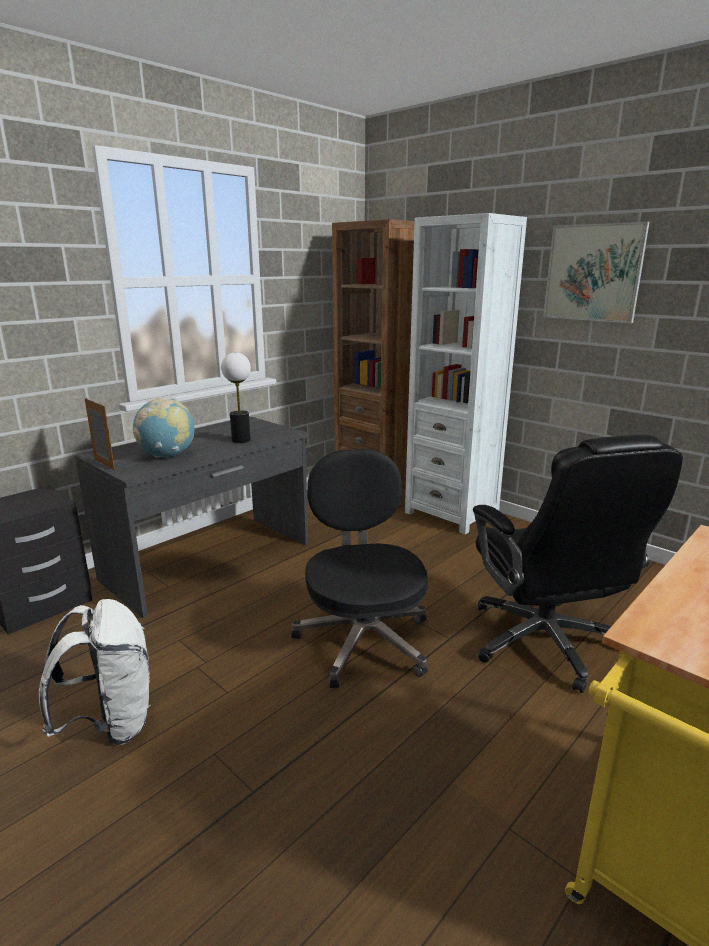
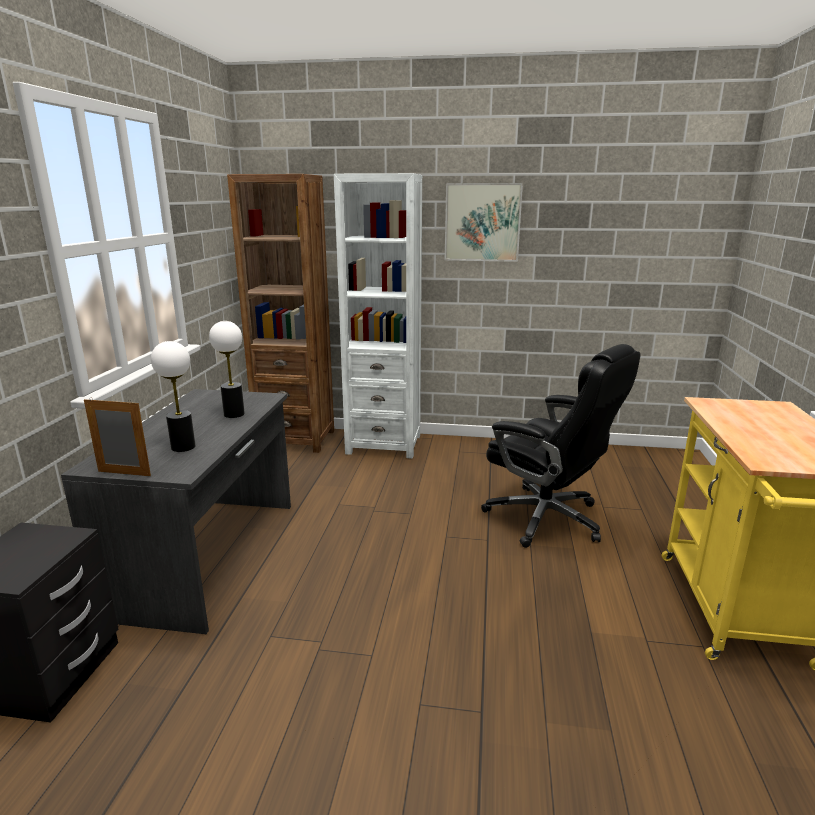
camera: 35 degrees left, 0 degrees up
white backpack [39,599,150,745] -> none
globe [133,398,194,458] -> table lamp [151,341,196,452]
black office chair [292,449,428,688] -> none

